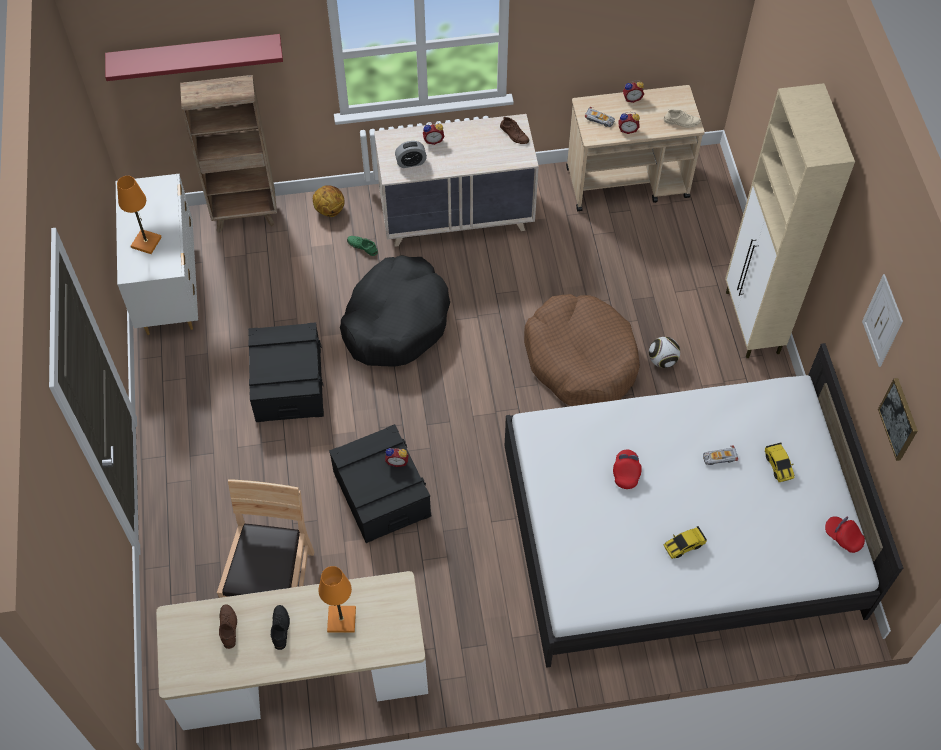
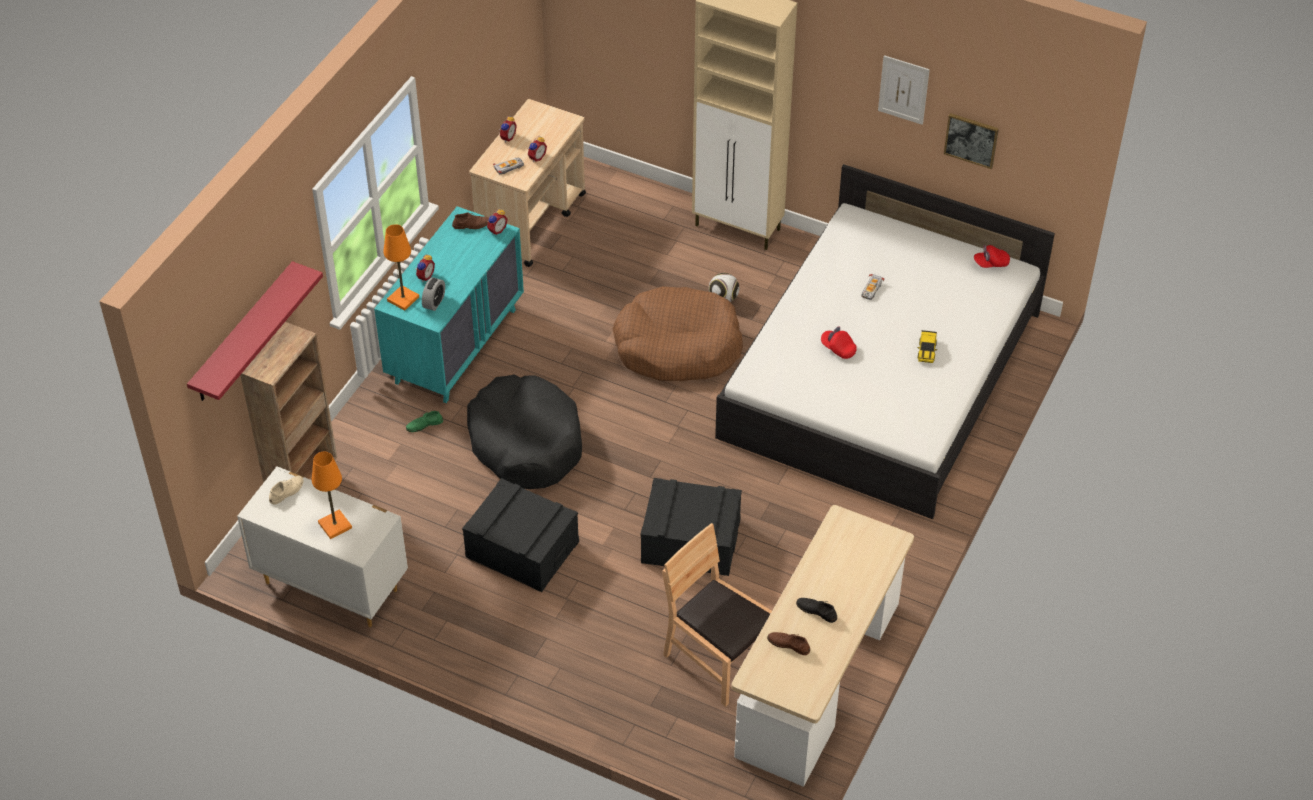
camera: 55 degrees left, 10 degrees down
basketball [313,185,345,217] -> none
orange table lamp [319,566,356,633] -> orange table lamp moved to [384,224,419,311]
beige dresser [374,114,539,247] -> turquoise dresser [374,206,524,403]
alarm clock [385,448,409,467] -> alarm clock moved to [487,208,508,235]
beige shoe [663,110,701,128] -> beige shoe moved to [269,476,304,504]
toy car [764,443,795,482] -> none

